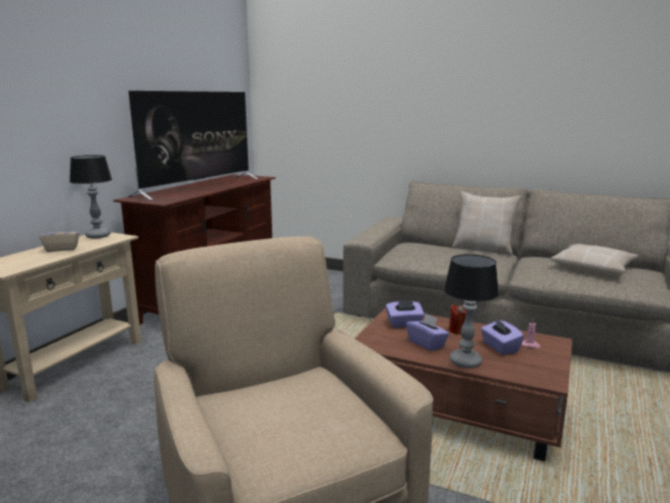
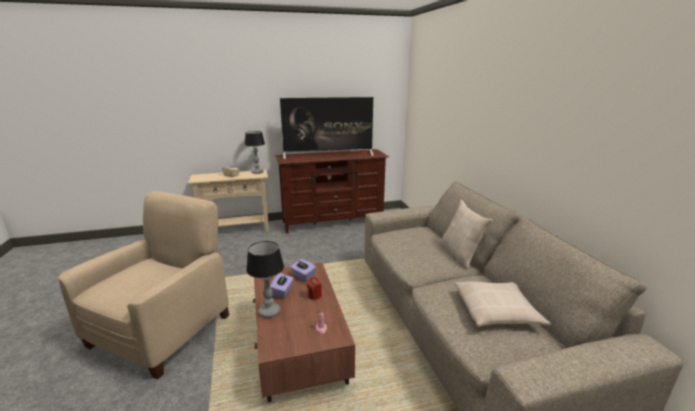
camera: 50 degrees right, 5 degrees up
purple tissue box [481,318,524,355] -> none

